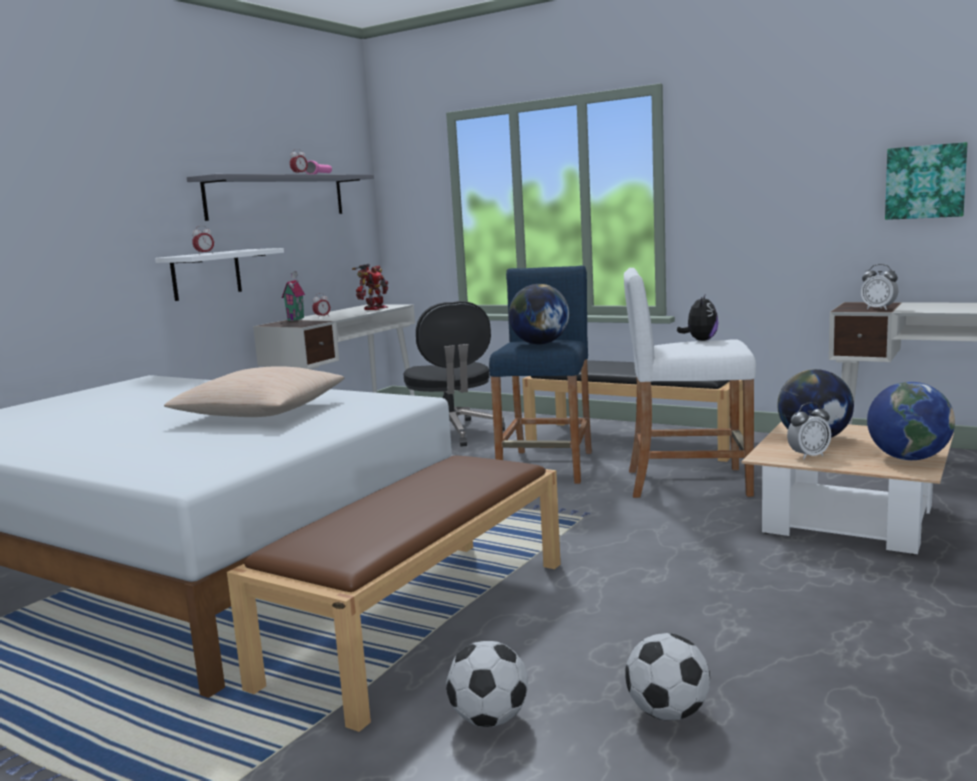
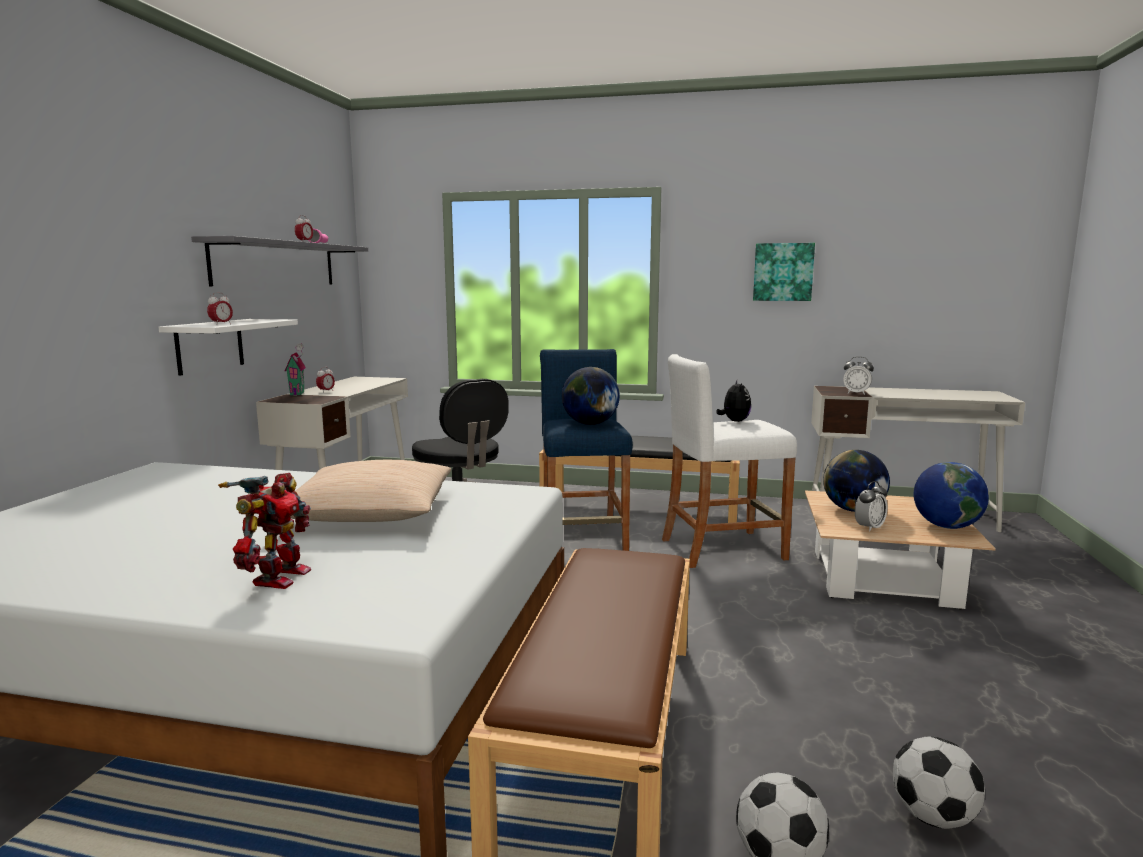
camera: 20 degrees left, 0 degrees up
toy robot [352,263,388,310] -> toy robot moved to [218,473,311,589]
picture [885,142,968,220] -> picture moved to [753,243,815,301]

